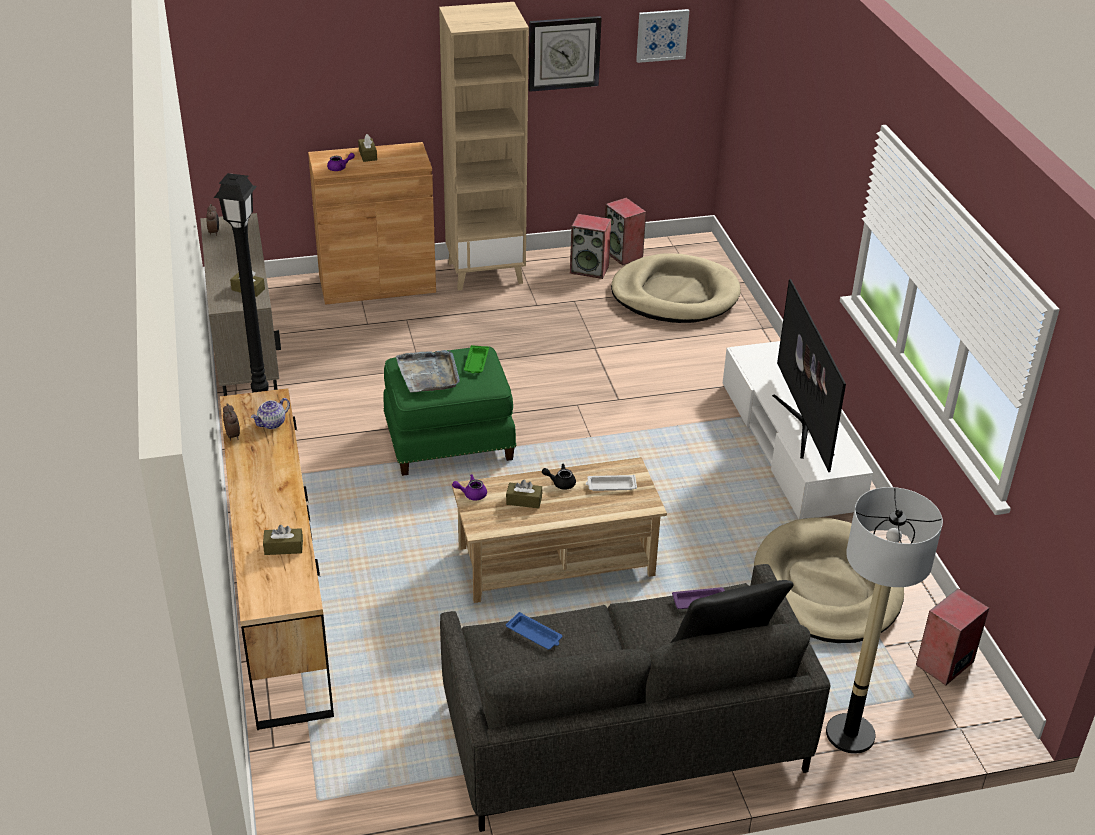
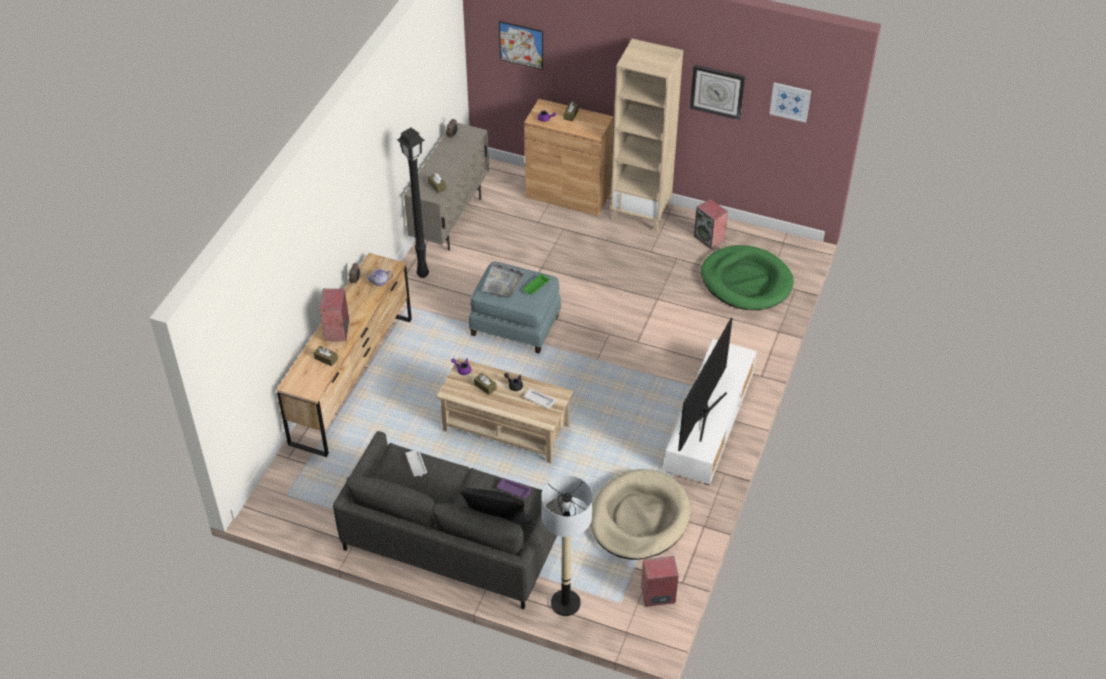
camera: 35 degrees right, 10 degrees up
green ottoman [384,346,516,476] -> blue ottoman [469,262,561,354]
blue tray [506,612,562,650] -> white tray [406,449,427,477]
speaker [605,198,646,265] -> speaker moved to [319,289,349,341]
beige dog bed [611,253,741,323] -> green dog bed [701,245,794,310]
none -> picture [499,21,543,70]

